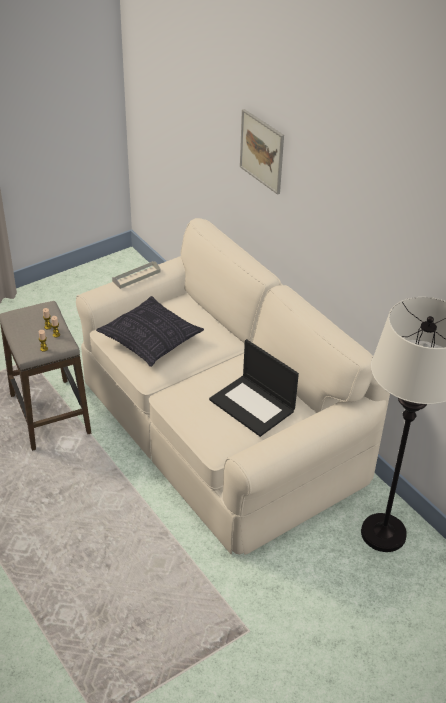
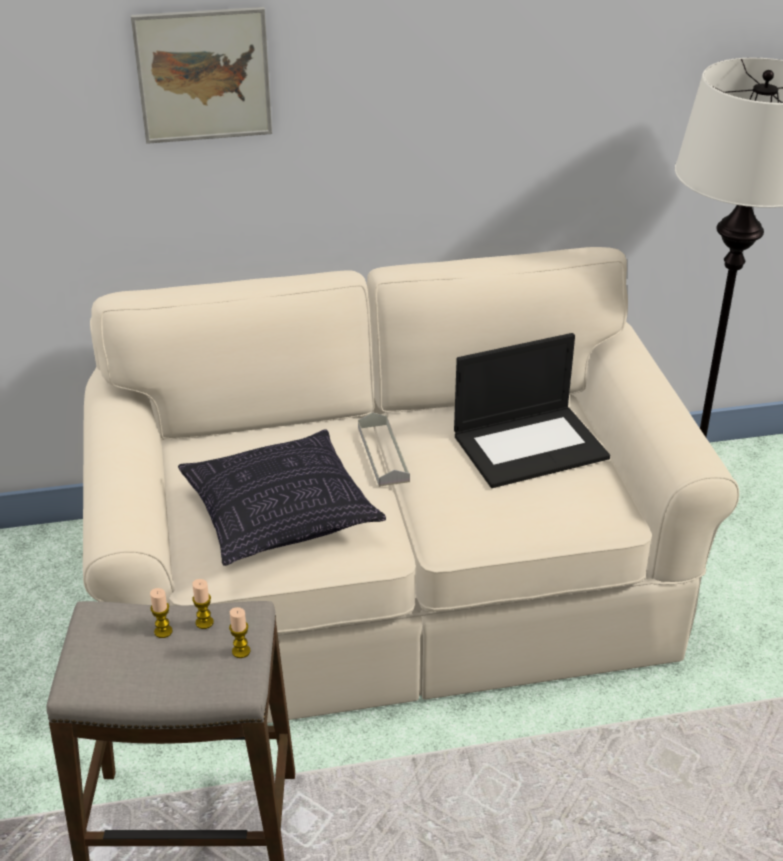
camera: 65 degrees left, 5 degrees down
grey tray [112,261,160,289] -> grey tray moved to [358,412,410,487]

